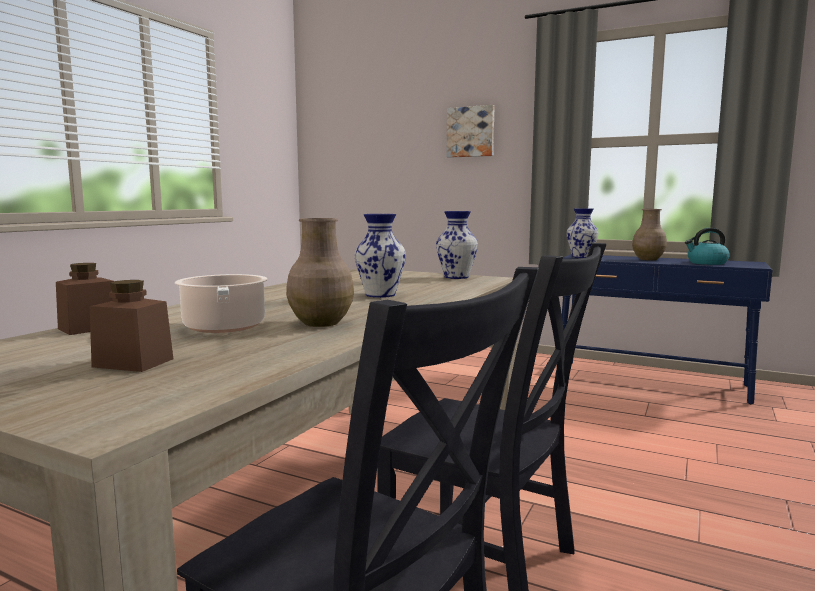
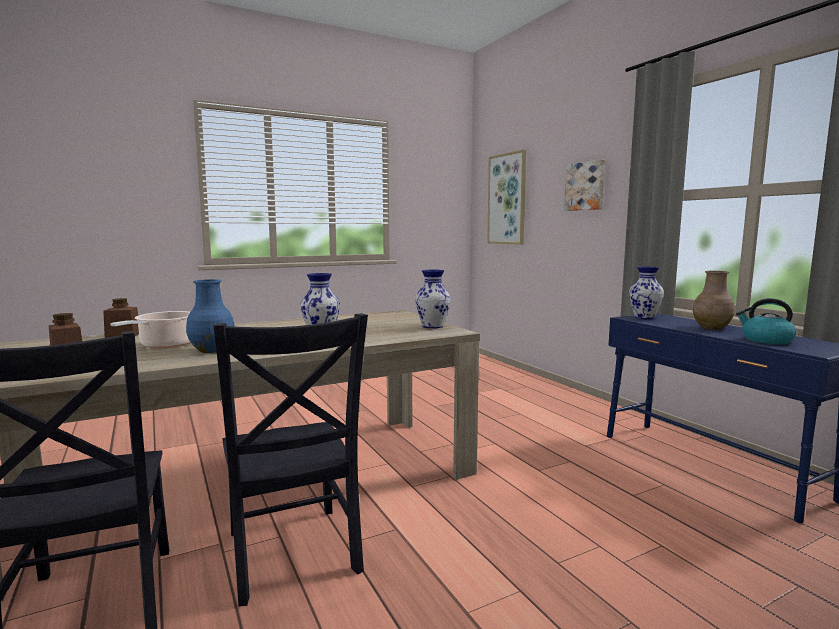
camera: 35 degrees right, 0 degrees up
brown vase [286,218,354,327] -> blue vase [186,279,235,353]
none -> picture [487,150,526,245]

